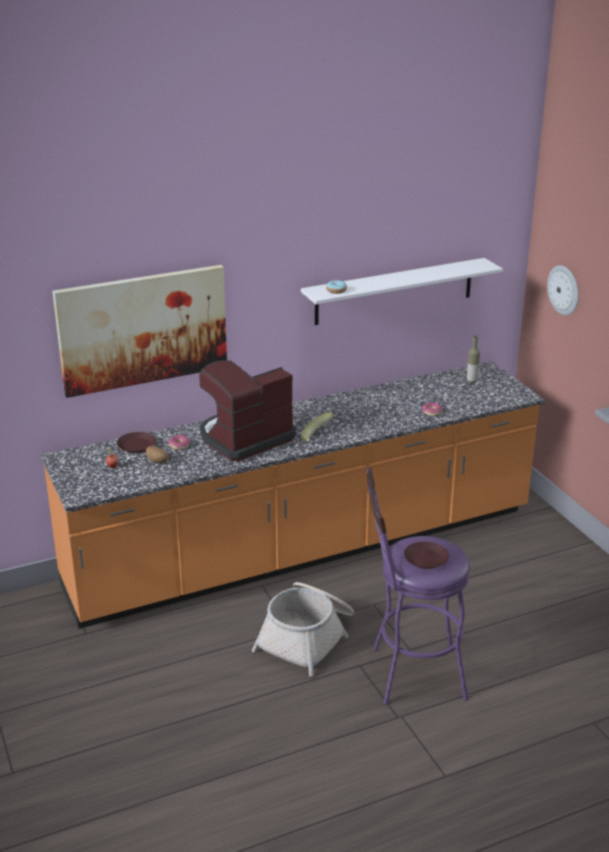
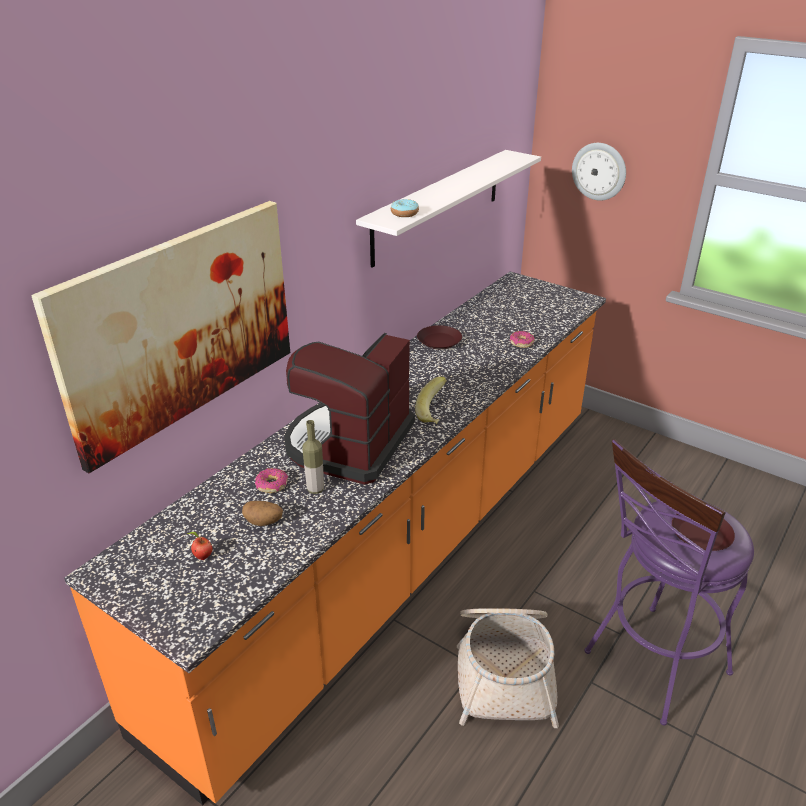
camera: 30 degrees left, 5 degrees up
brown plate [117,432,156,453] -> brown plate moved to [417,325,462,349]
bottle [467,336,480,383] -> bottle moved to [302,420,324,494]

